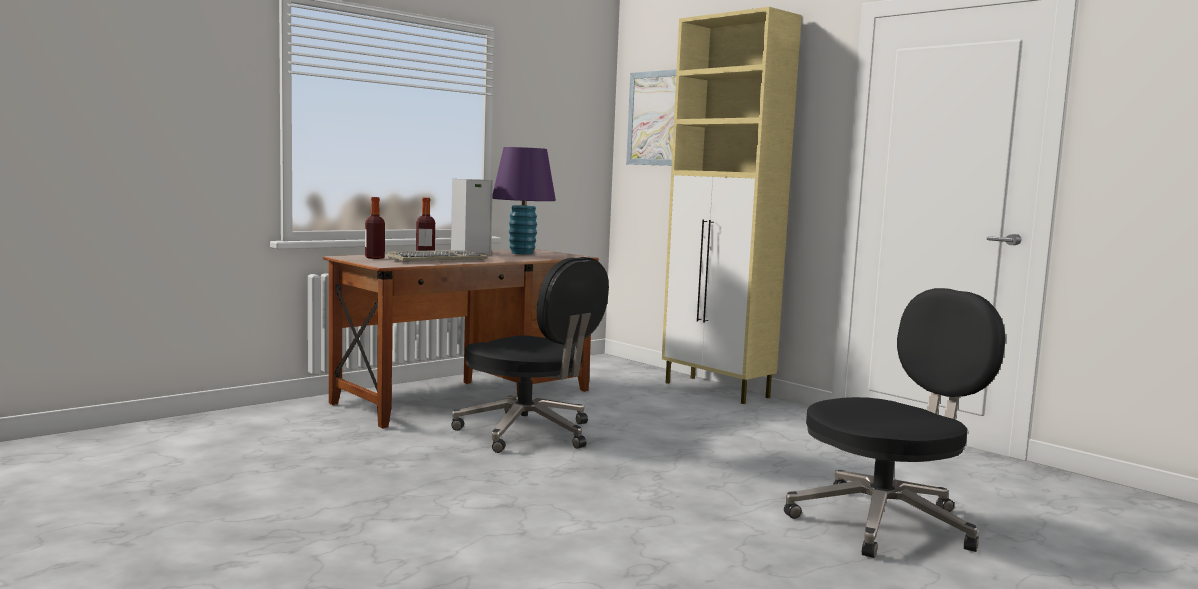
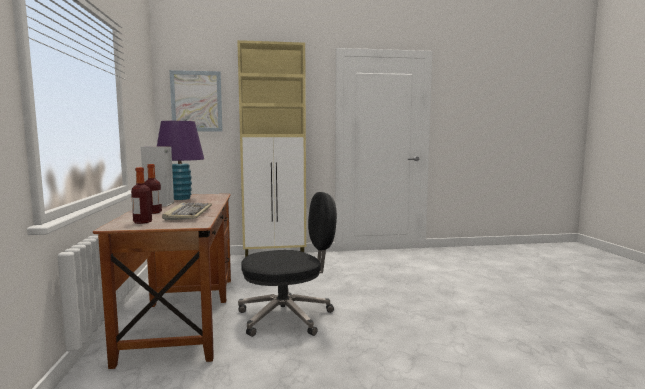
camera: 55 degrees left, 0 degrees up
black office chair [784,288,1006,558] -> none

